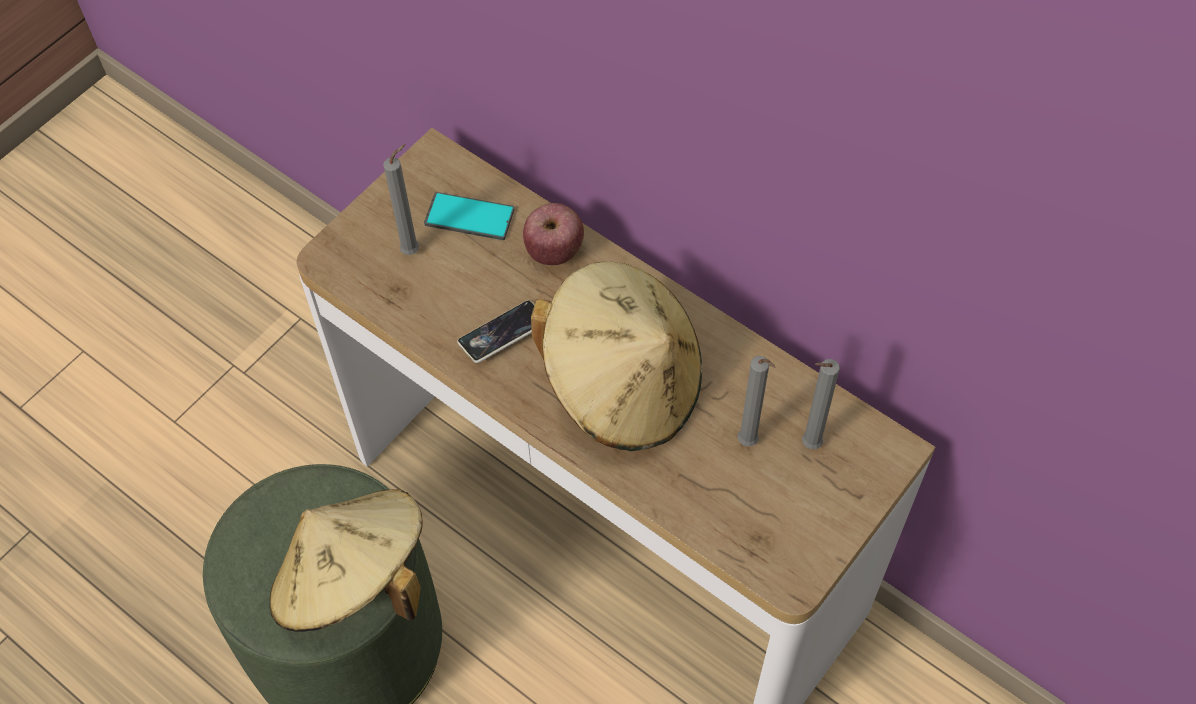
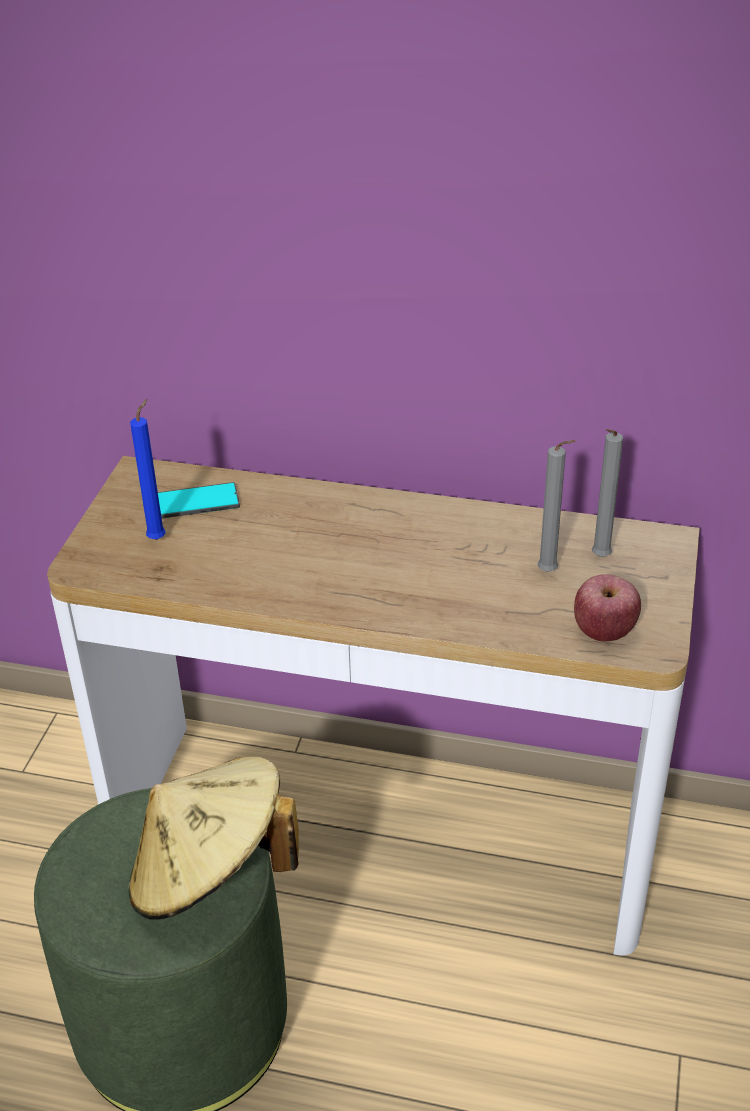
camera: 25 degrees left, 20 degrees down
grey candle [383,144,419,255] -> blue candle [130,399,166,540]
phone [457,300,535,363] -> none
apple [523,203,584,265] -> apple moved to [574,574,641,642]
beige hat [531,262,702,451] -> none

